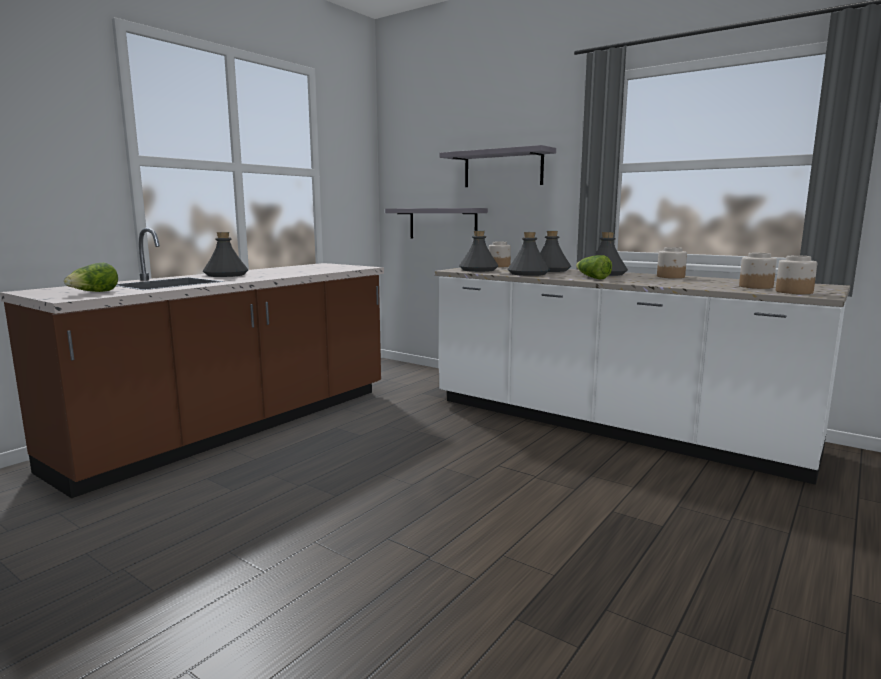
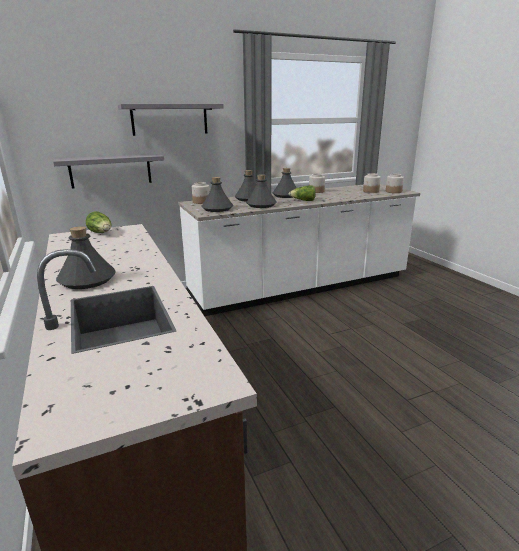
camera: 60 degrees left, 10 degrees up
lettuce [64,263,118,292] -> lettuce moved to [86,211,111,233]

